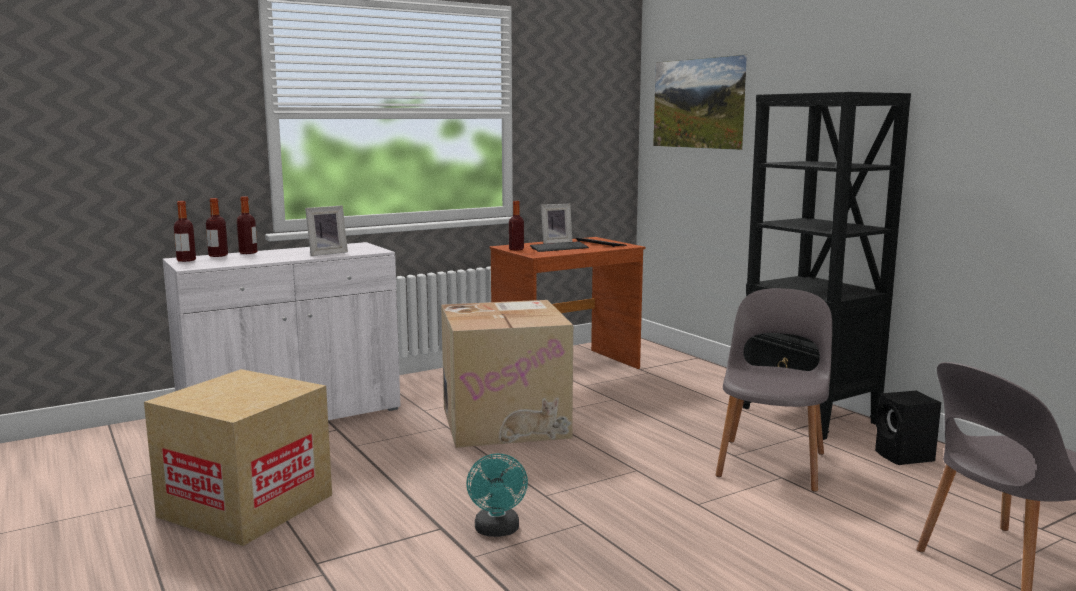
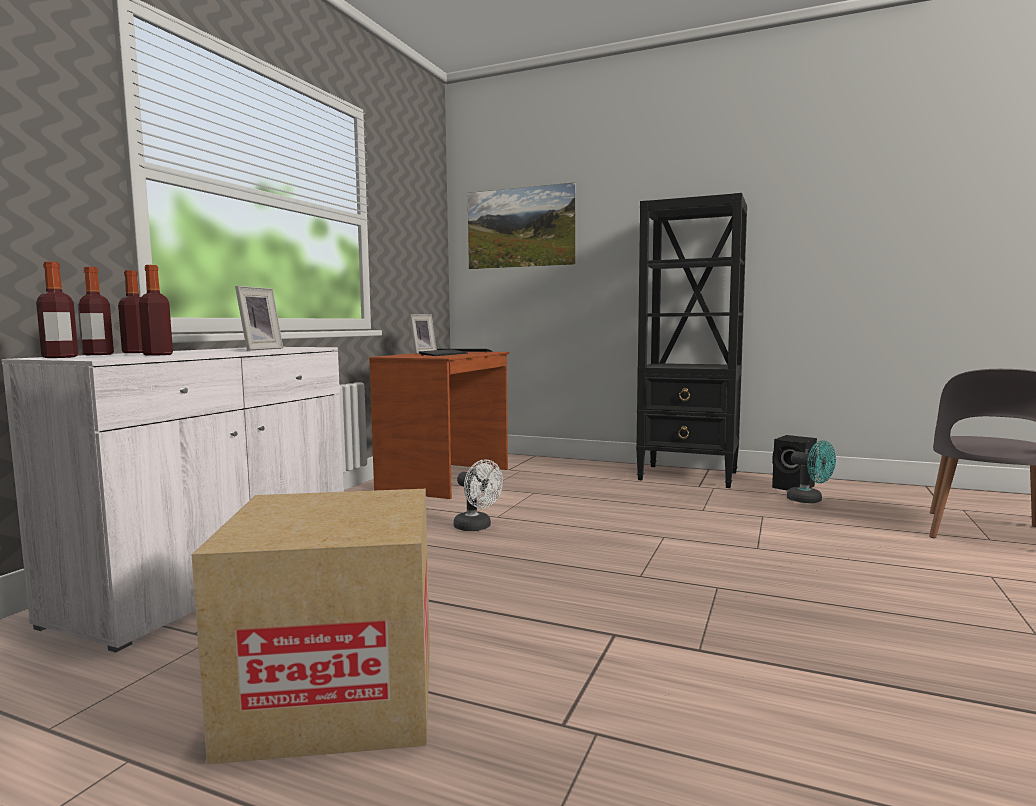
camera: 35 degrees left, 5 degrees down
cardboard box [441,300,573,448] -> white fan [454,459,503,531]
turquoise fan [466,453,528,537] -> turquoise fan moved to [787,441,836,503]
bottle [509,201,524,250] -> bottle moved to [139,265,173,356]
grey chair [715,288,832,492] -> none

